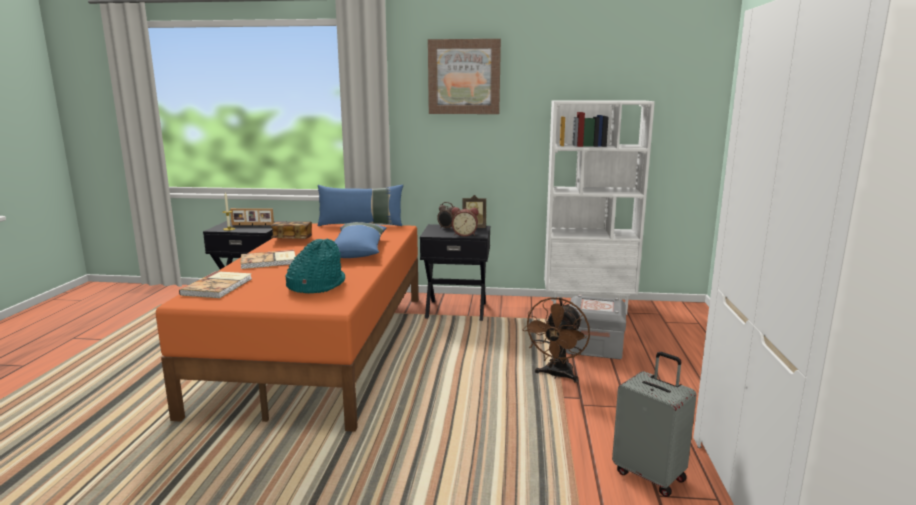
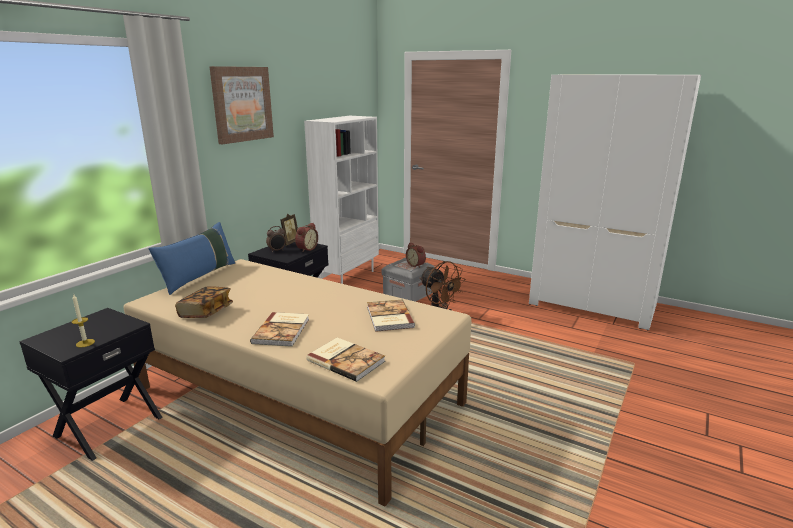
camera: 65 degrees left, 5 degrees up
orange bed [156,223,419,432] -> beige bed [124,259,472,506]
picture frame [230,208,274,226] -> none
turquoise hat [286,239,345,293] -> book [367,300,415,332]
blue pillow [334,222,387,258] -> none
grey suitcase [612,352,697,497] -> none
none -> alarm clock [406,242,426,268]

